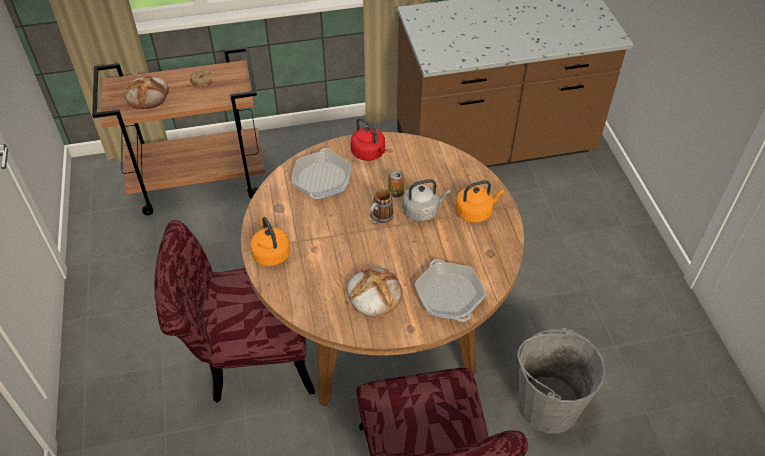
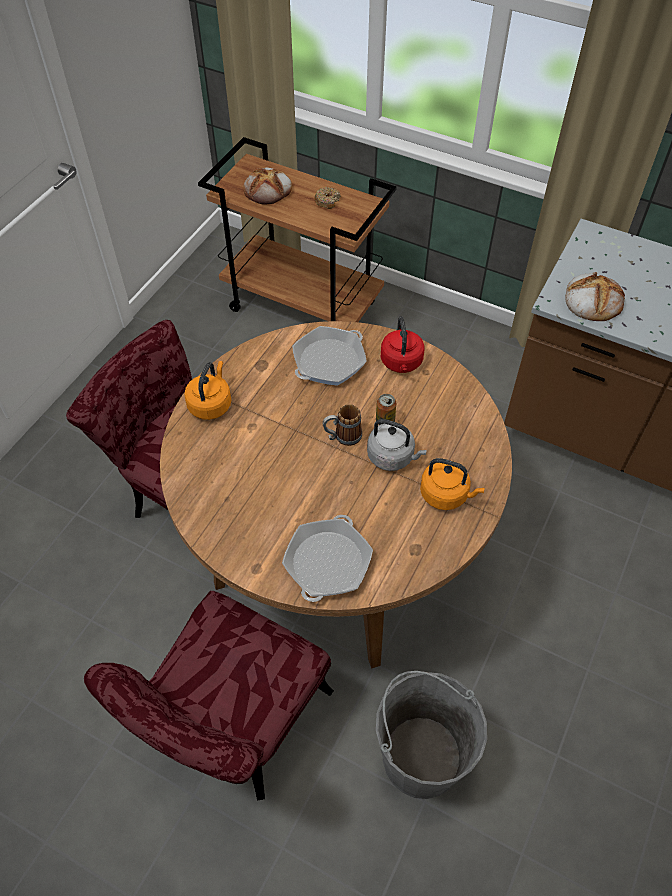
camera: 40 degrees right, 5 degrees up
bread [347,268,403,316] -> bread moved to [565,272,625,321]

